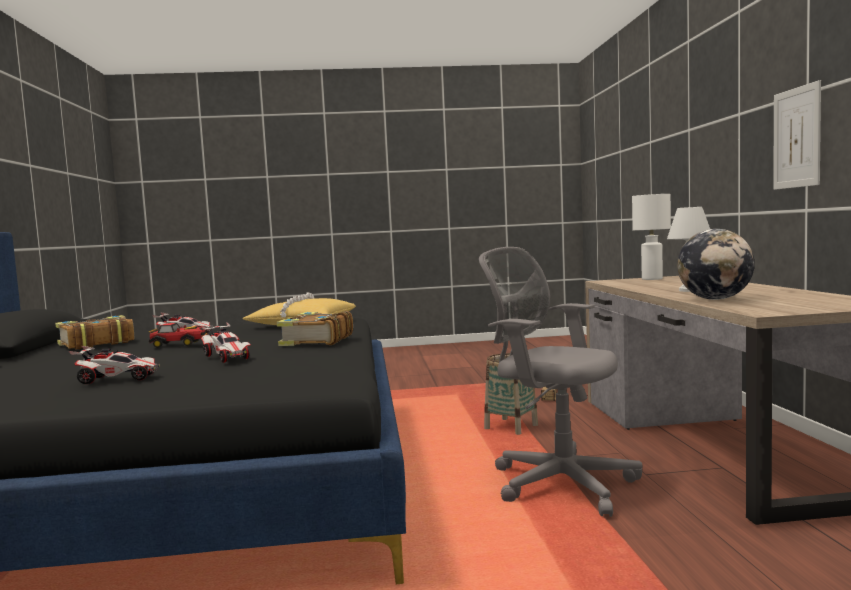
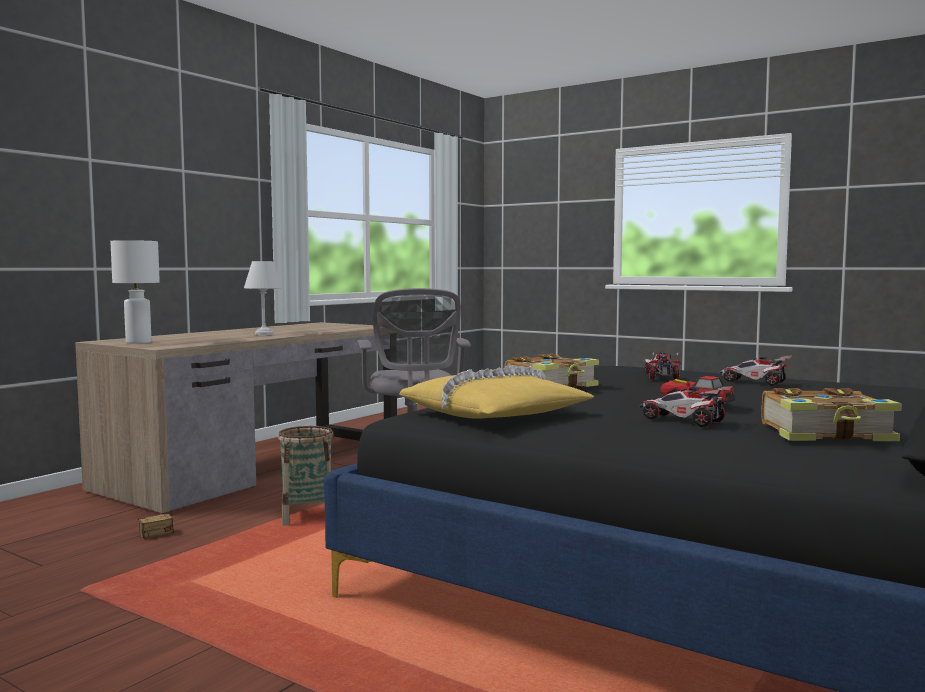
camera: 140 degrees left, 0 degrees up
globe [677,229,755,300] -> none
picture [773,80,821,190] -> none

